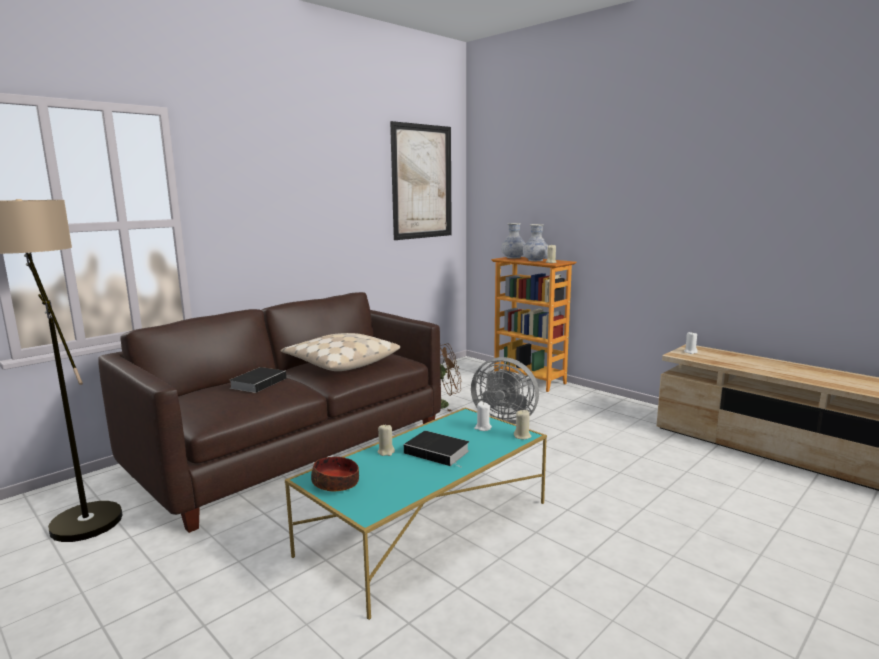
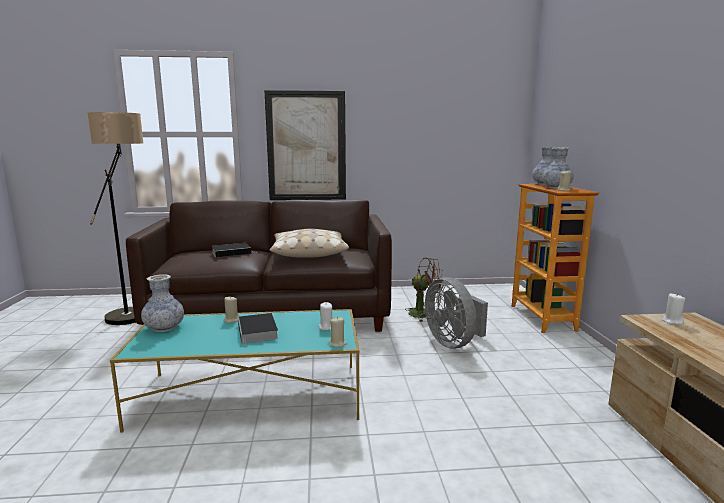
camera: 40 degrees right, 0 degrees up
bowl [311,457,359,491] -> vase [141,274,184,332]
picture [390,121,452,240] -> picture moved to [264,90,346,200]

